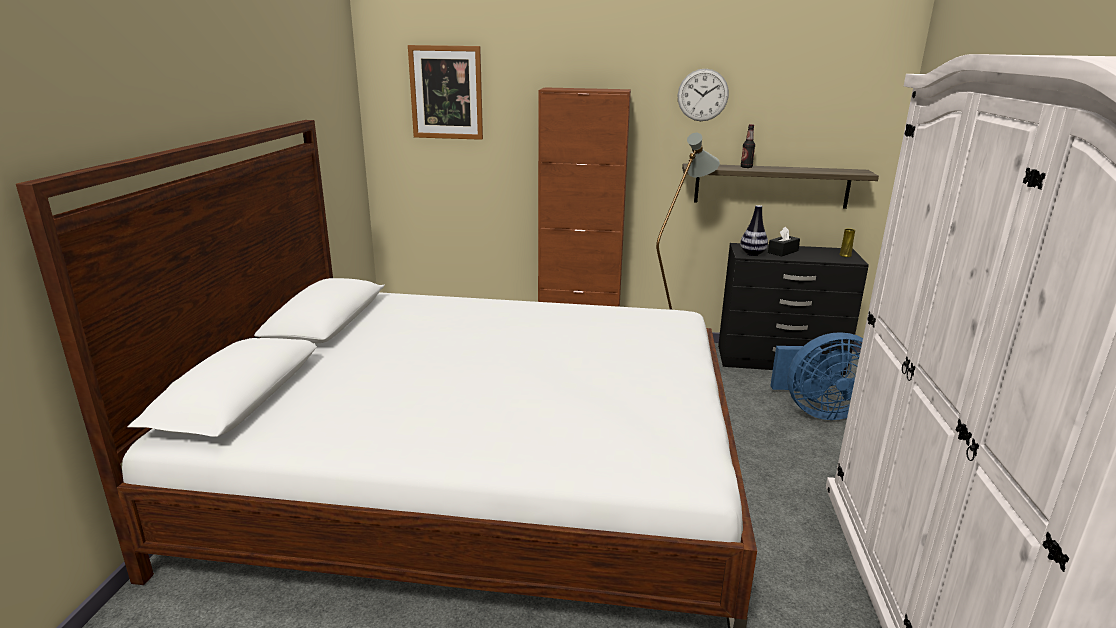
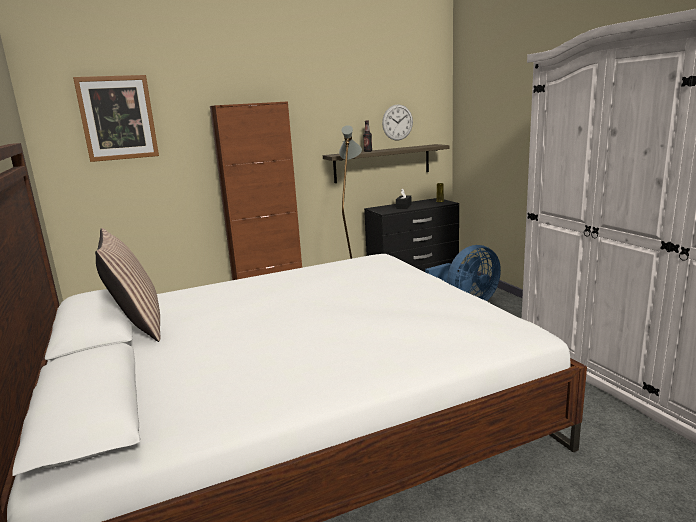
camera: 30 degrees left, 5 degrees down
wall clock [678,69,729,121] -> wall clock moved to [382,104,413,141]
vase [740,205,768,256] -> none
none -> pillow [95,228,161,342]

